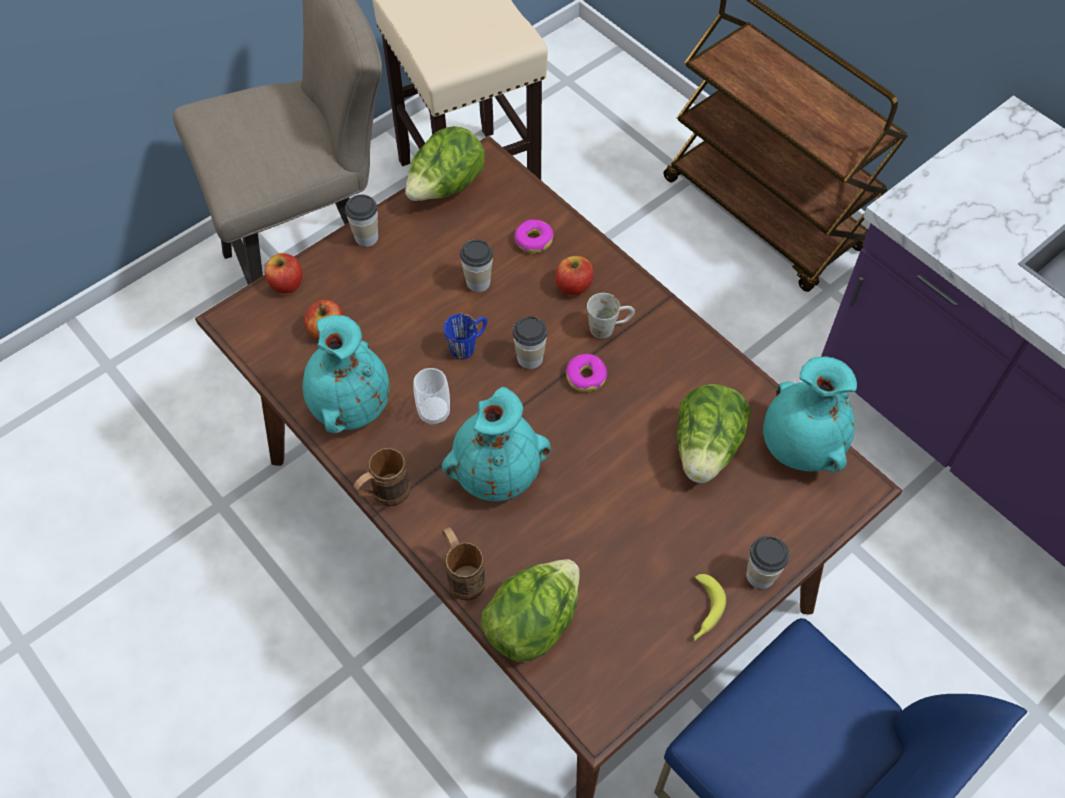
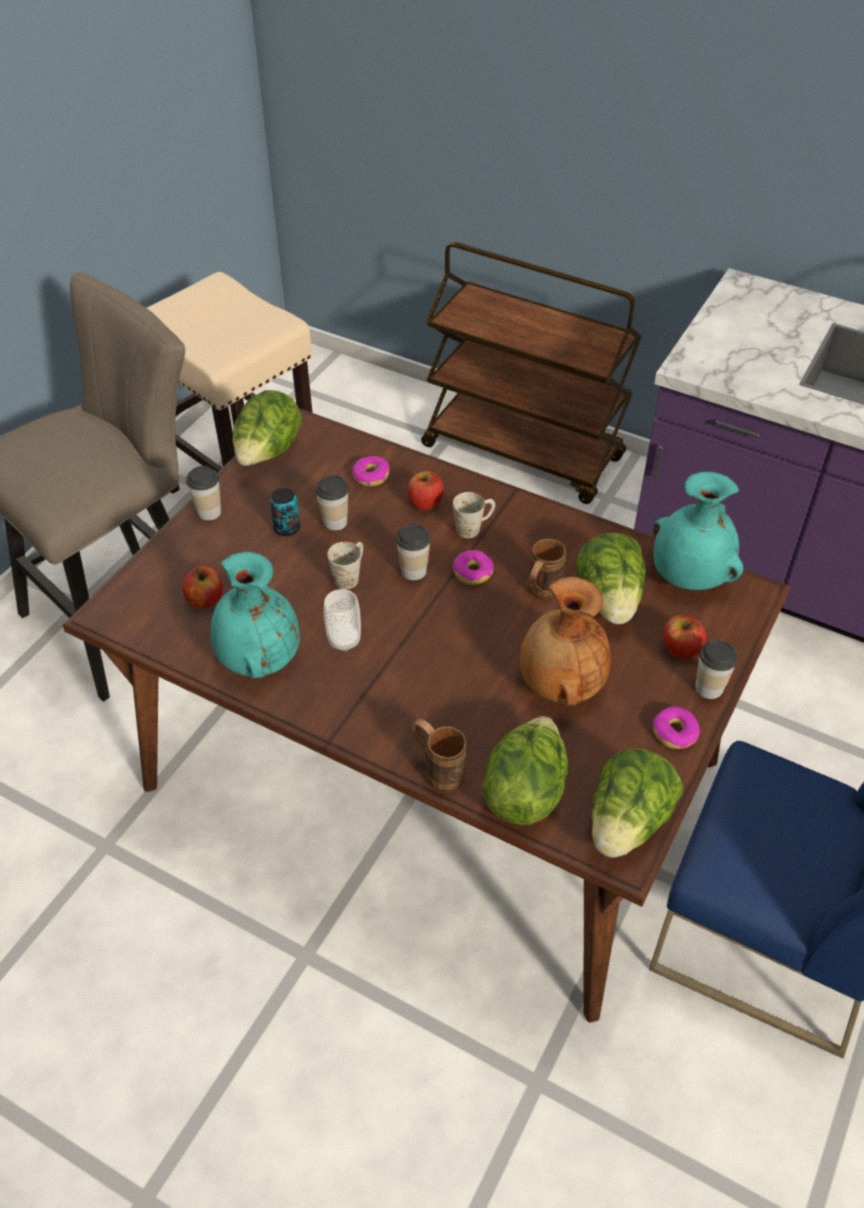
camera: 20 degrees left, 10 degrees down
apple [264,253,302,294] -> apple moved to [664,615,706,659]
brown mug [353,448,410,506] -> brown mug moved to [528,539,566,599]
turquoise vase [442,387,551,502] -> none
blue mug [444,313,487,359] -> white mug [327,542,363,589]
banana [694,574,726,641] -> donut [653,707,700,749]
none -> can [270,488,300,536]
none -> brown vase [520,577,611,706]
none -> lettuce [592,749,683,858]

